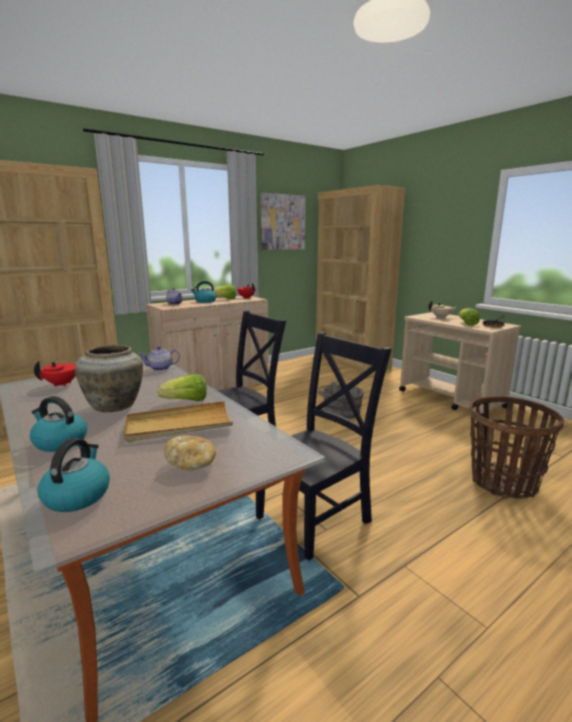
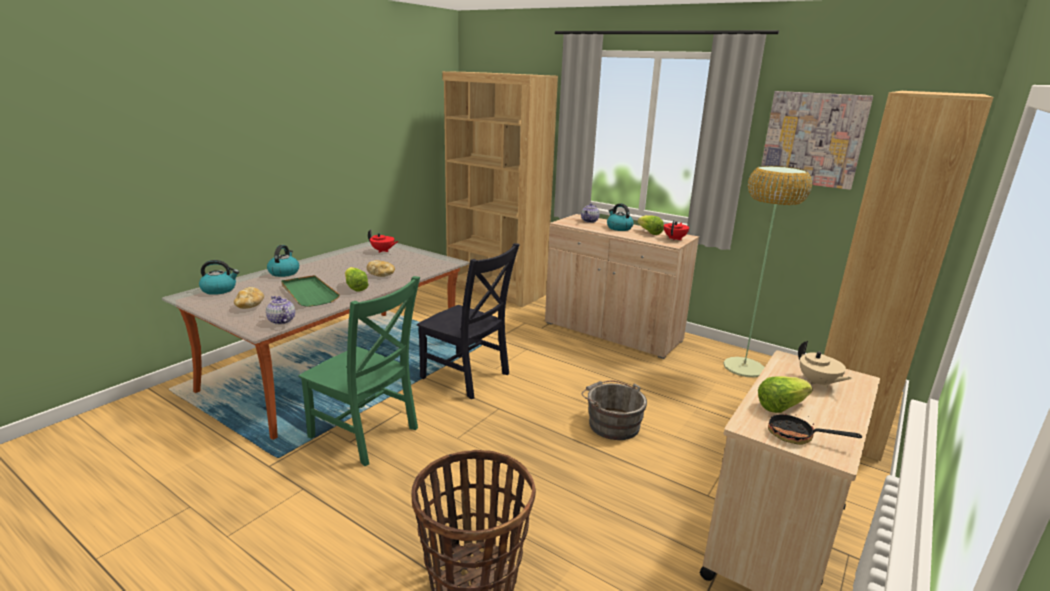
camera: 70 degrees right, 5 degrees up
beige vase [75,345,143,412] -> none
beige tray [124,401,233,443] -> green tray [281,275,340,307]
teapot [139,346,180,371] -> teapot moved to [266,296,295,325]
black chair [256,332,392,561] -> green chair [298,276,420,466]
none -> bread [367,260,395,277]
none -> floor lamp [723,166,812,377]

